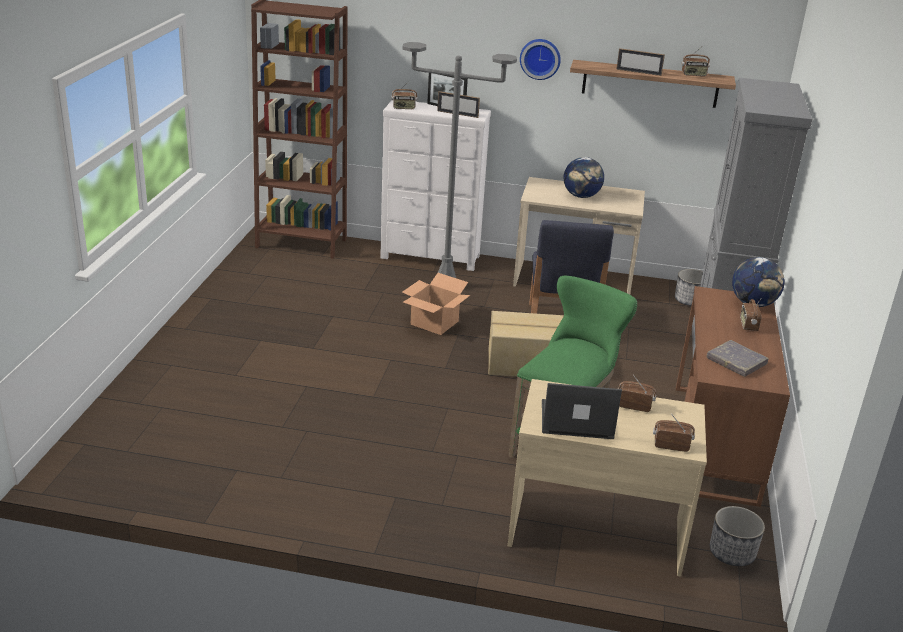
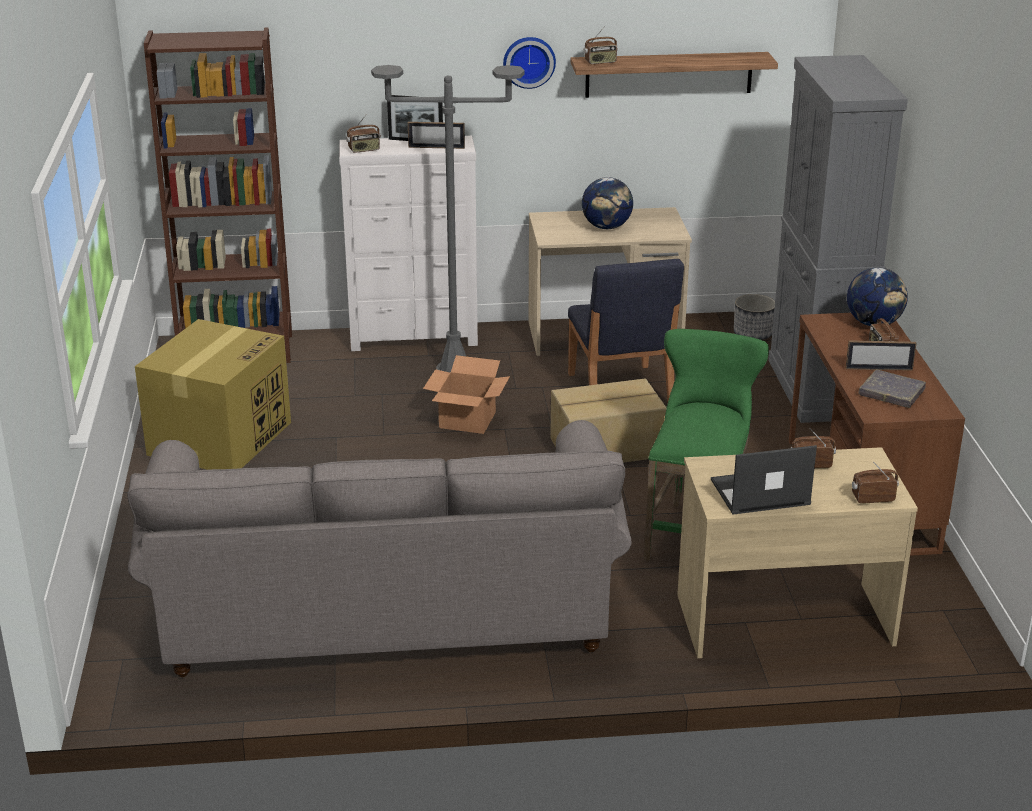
camera: 15 degrees left, 0 degrees up
picture frame [616,48,665,76] -> picture frame moved to [845,340,916,371]
radio [682,47,710,76] -> radio moved to [584,26,618,64]
planter [710,506,765,566] -> none
none -> grey sofa [127,420,632,677]
none -> cardboard box [135,319,291,470]

